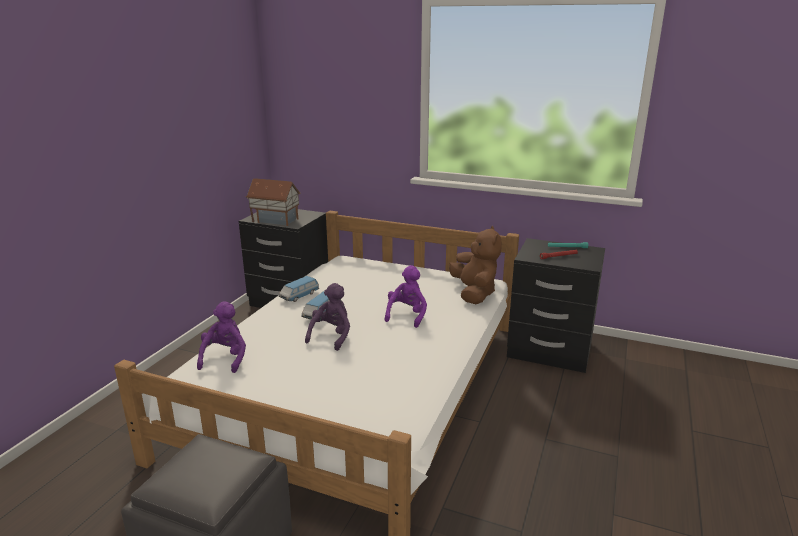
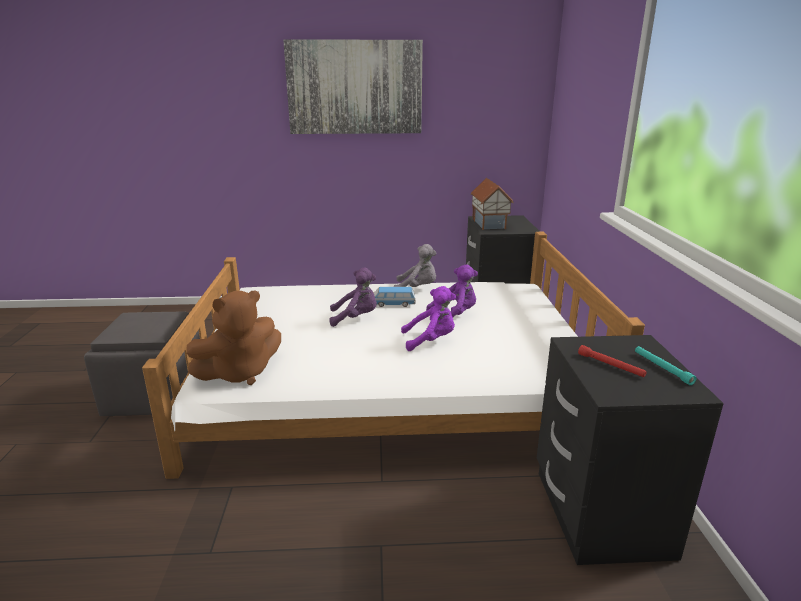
camera: 65 degrees right, 0 degrees up
purple plush toy [197,301,246,373] -> purple plush toy moved to [426,264,478,317]
toy car [279,276,319,302] -> grey plush toy [393,244,436,287]
brown plush toy [449,226,502,304] -> brown plush toy moved to [186,290,281,385]
none -> picture [283,39,423,134]

